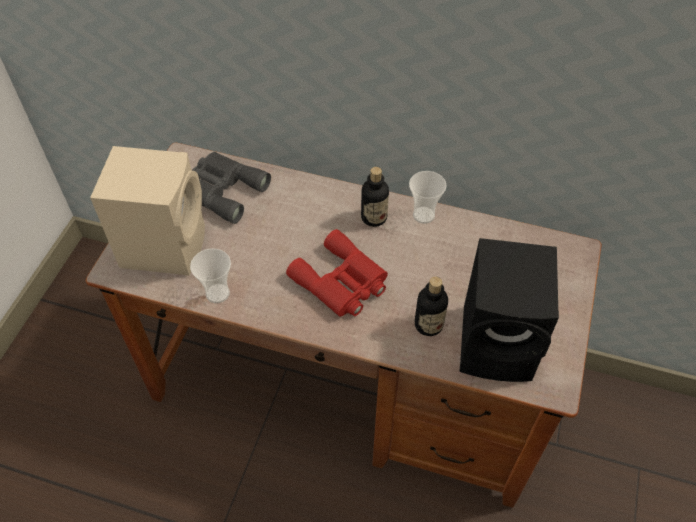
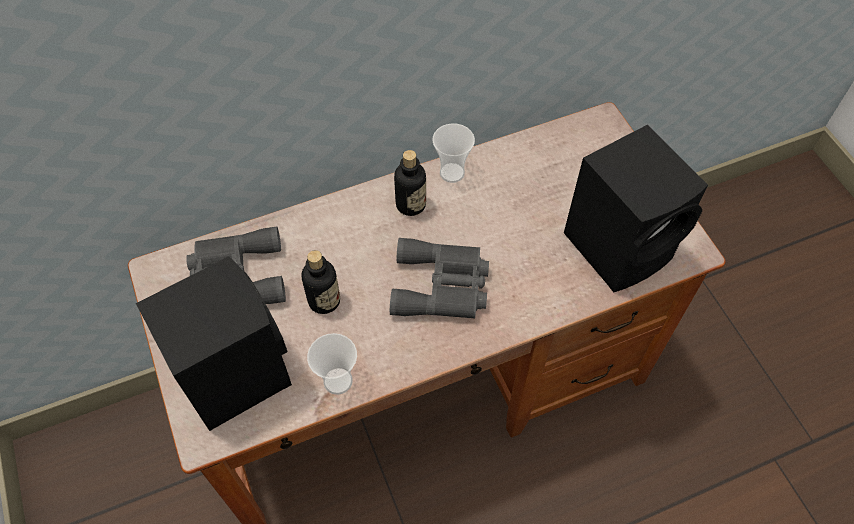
camera: 40 degrees left, 5 degrees up
beige speaker [90,146,205,276] -> black speaker [136,256,292,431]
red binoculars [286,229,388,317] -> grey binoculars [390,238,489,319]
bottle [415,277,448,336] -> bottle moved to [301,250,340,314]

